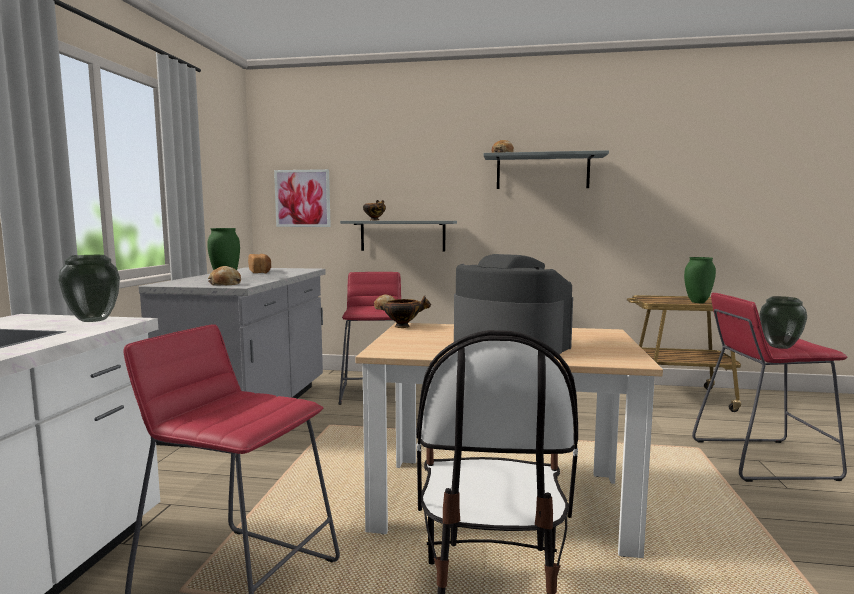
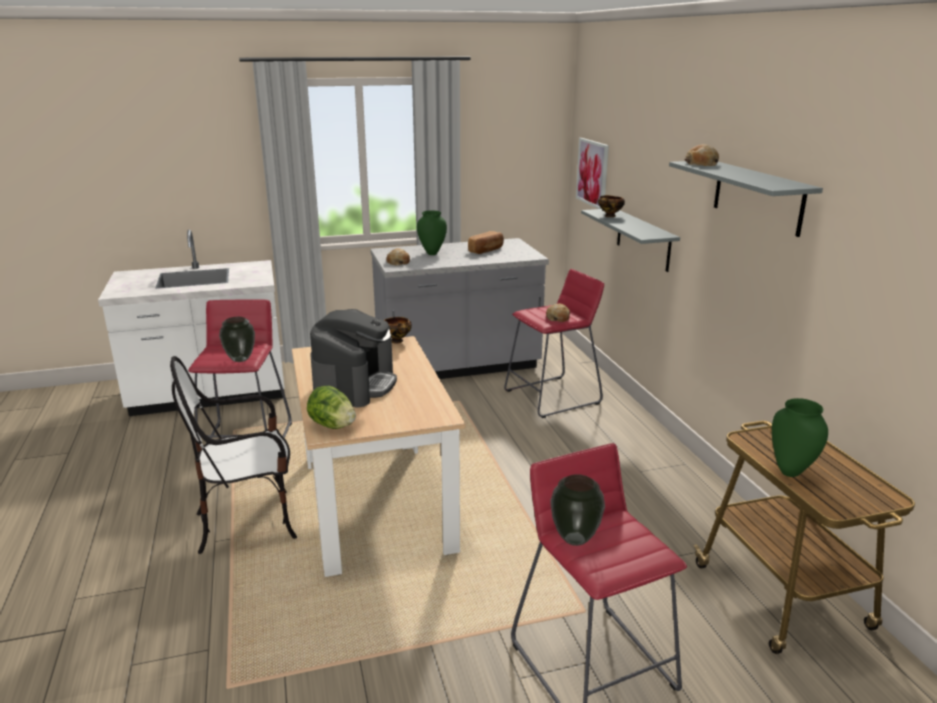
camera: 65 degrees right, 15 degrees up
vase [58,255,120,322] -> vase moved to [219,317,255,362]
none -> lettuce [307,386,356,429]

